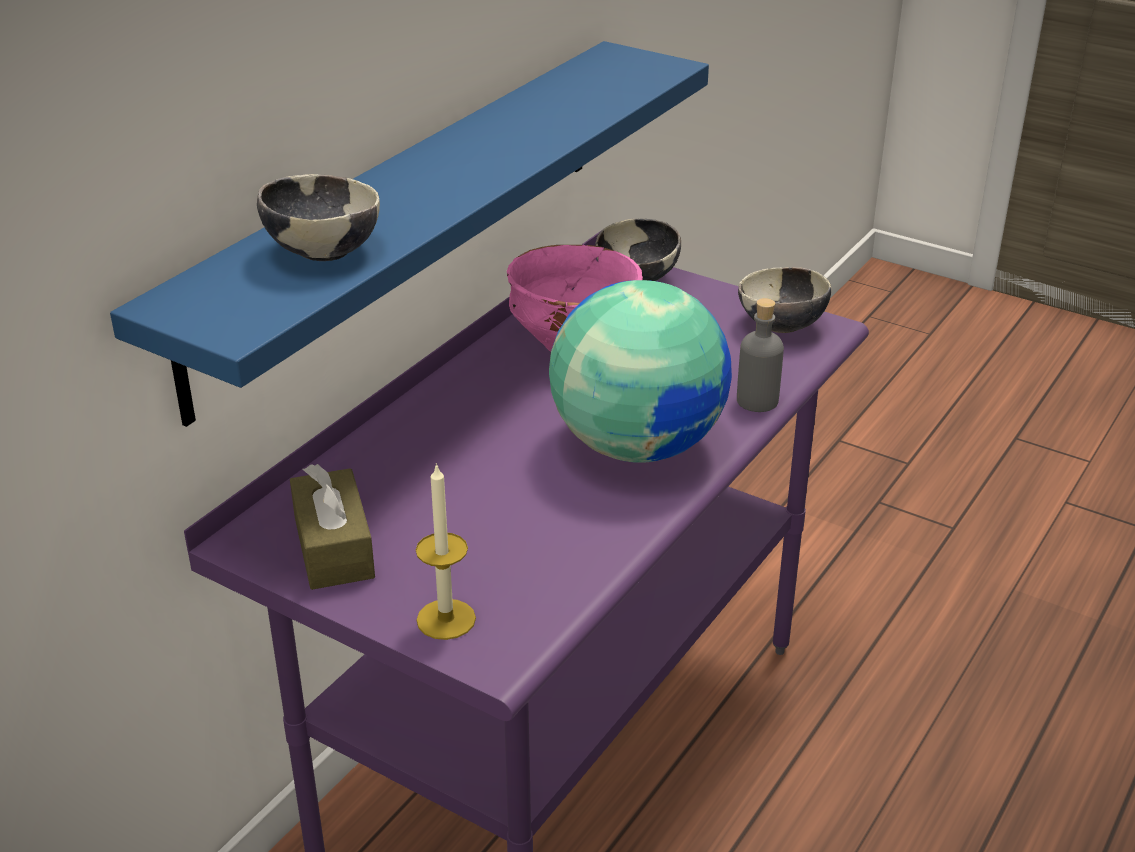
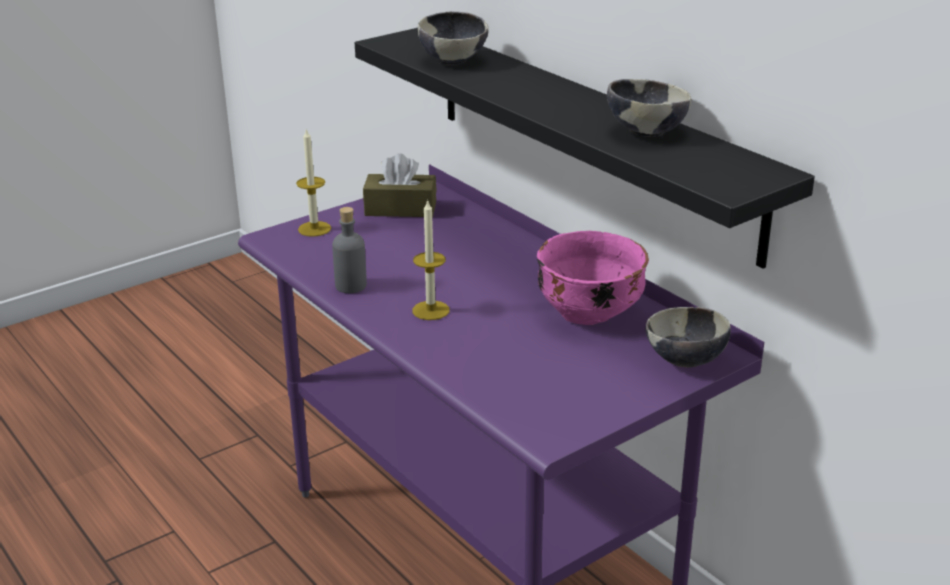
camera: 110 degrees right, 5 degrees down
blue shelf [110,41,709,427] -> black shelf [355,28,815,269]
globe [549,280,732,463] -> candle [412,199,450,320]
grey bottle [737,298,784,412] -> grey bottle moved to [332,207,367,293]
bowl [738,267,831,333] -> bowl moved to [607,79,691,137]

